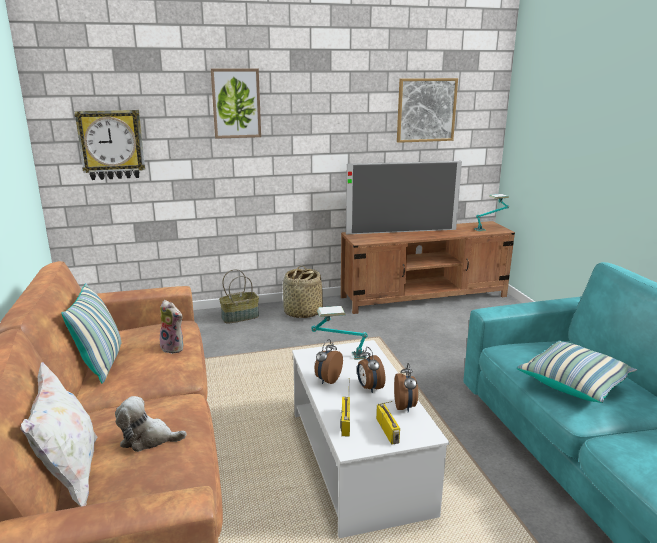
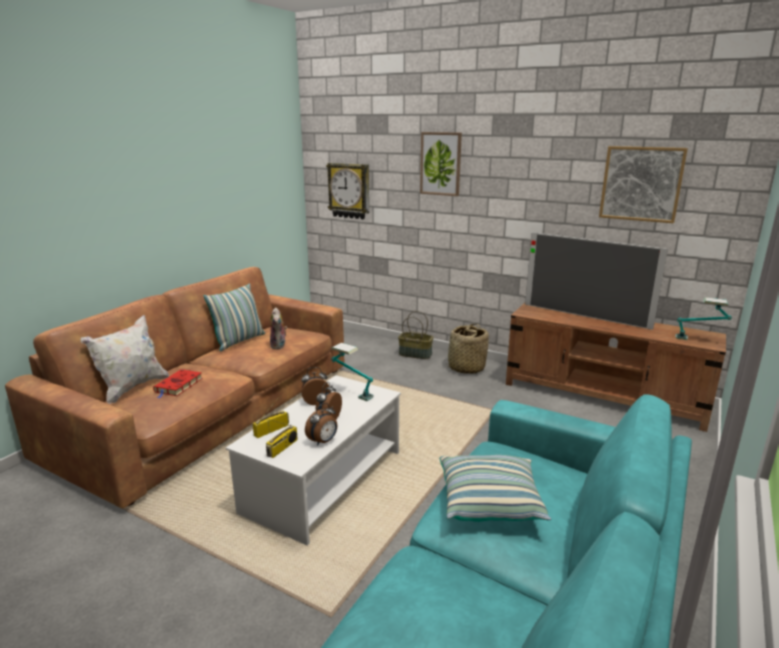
camera: 45 degrees right, 0 degrees up
plush toy [115,396,187,452] -> red book [153,369,203,398]

